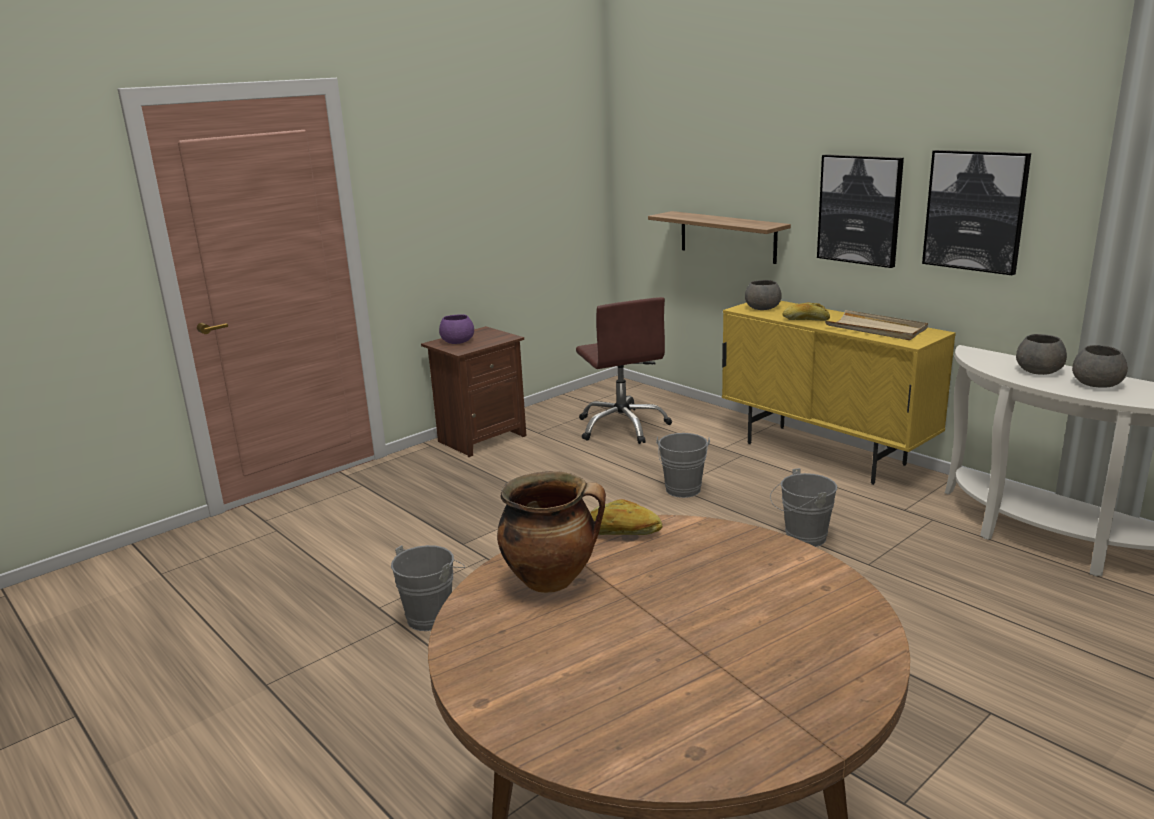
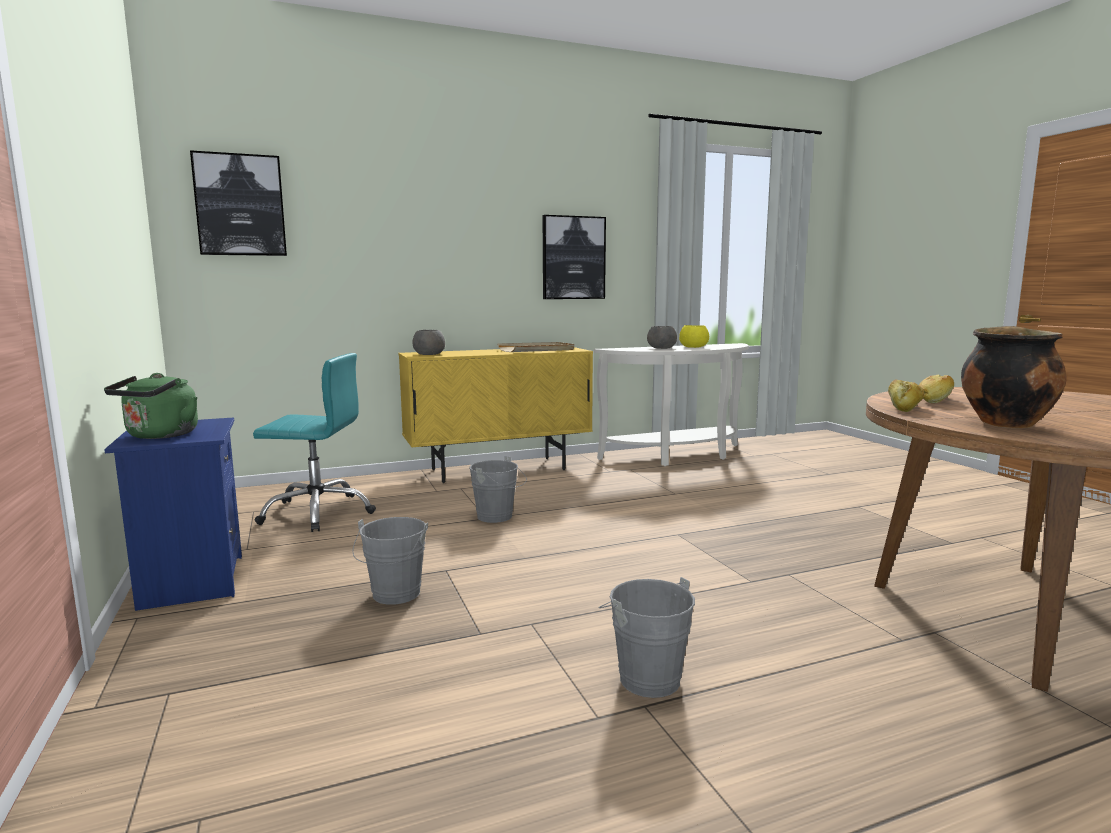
camera: 70 degrees left, 10 degrees down
brown nightstand [421,326,526,457] -> blue nightstand [104,417,242,611]
purple bowl [439,314,474,344] -> green kettle [104,373,198,439]
brown office chair [576,297,672,444] -> turquoise office chair [253,353,376,532]
shelf [648,211,791,264] -> none
grey bucket [770,468,837,547] -> grey bucket moved to [352,517,428,605]
bread [783,303,830,321] -> bread moved to [919,375,954,403]
picture [817,154,904,268] -> picture moved to [190,150,287,256]
grey bowl [1072,345,1128,387] -> yellow bowl [679,325,709,348]

